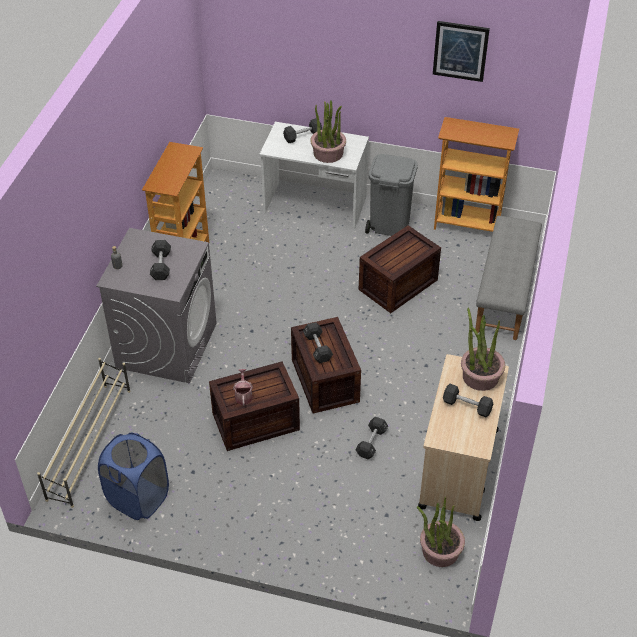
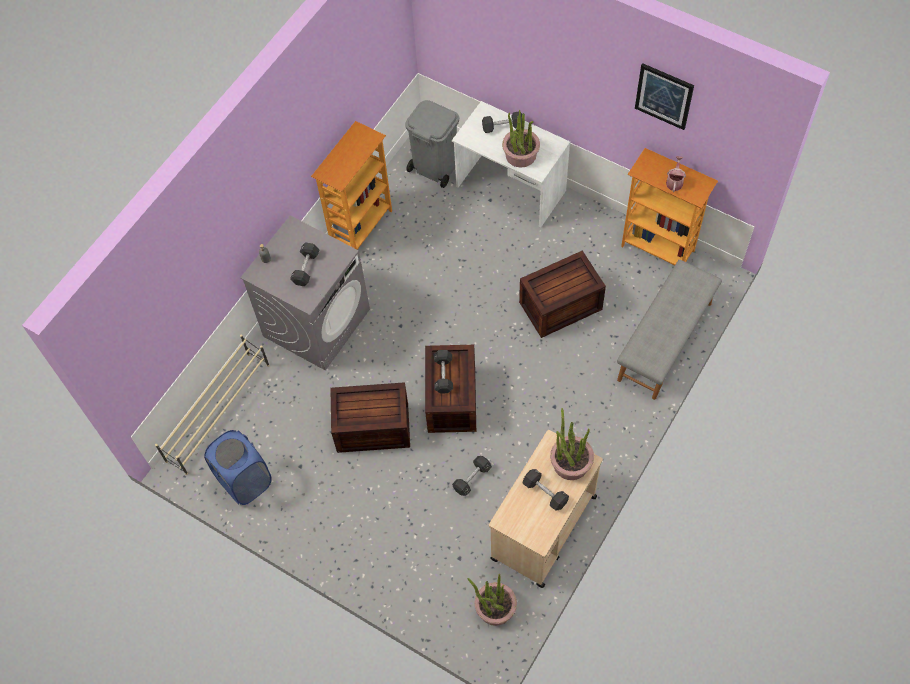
camera: 20 degrees right, 15 degrees up
watering can [233,369,253,406] -> watering can moved to [666,156,686,192]
grey trash can [365,154,418,236] -> grey trash can moved to [405,100,459,188]

